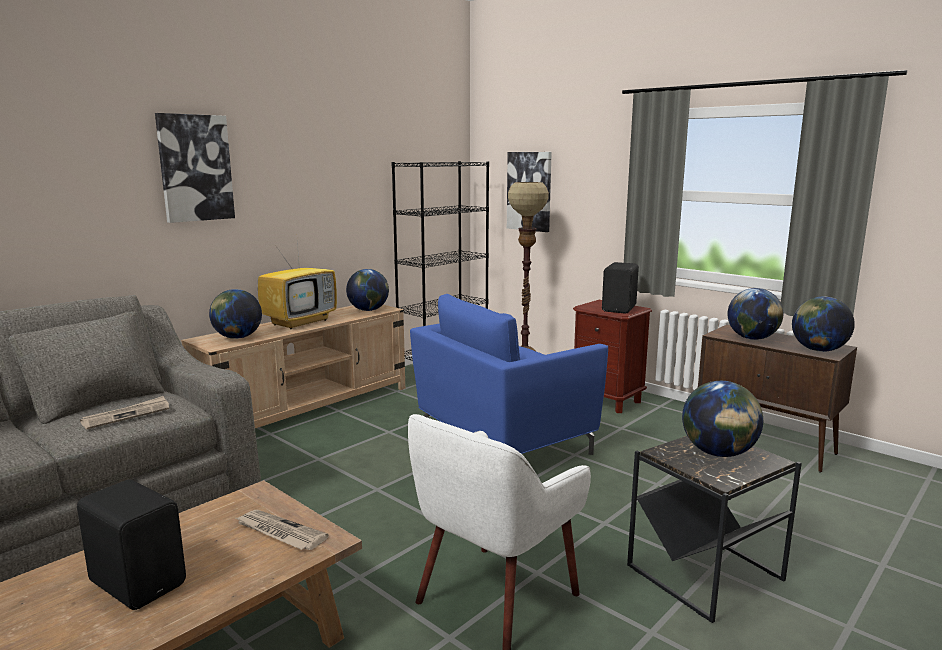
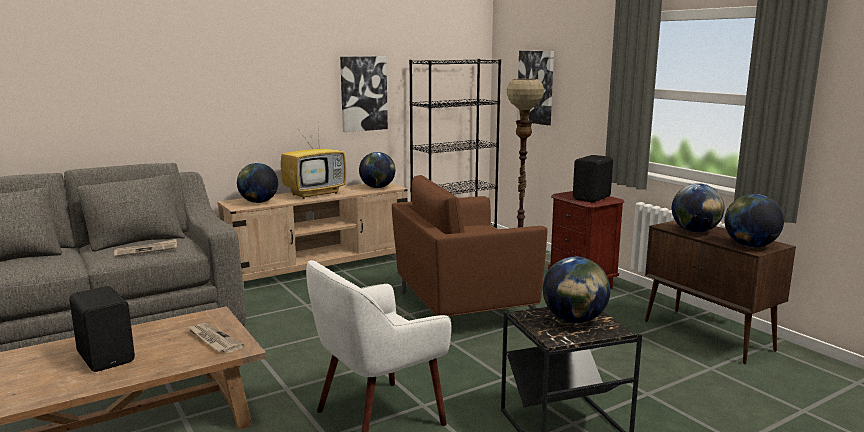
camera: 15 degrees right, 0 degrees up
picture [155,113,235,223] -> picture moved to [340,56,388,132]
blue armchair [410,294,608,455] -> brown armchair [392,175,547,316]

